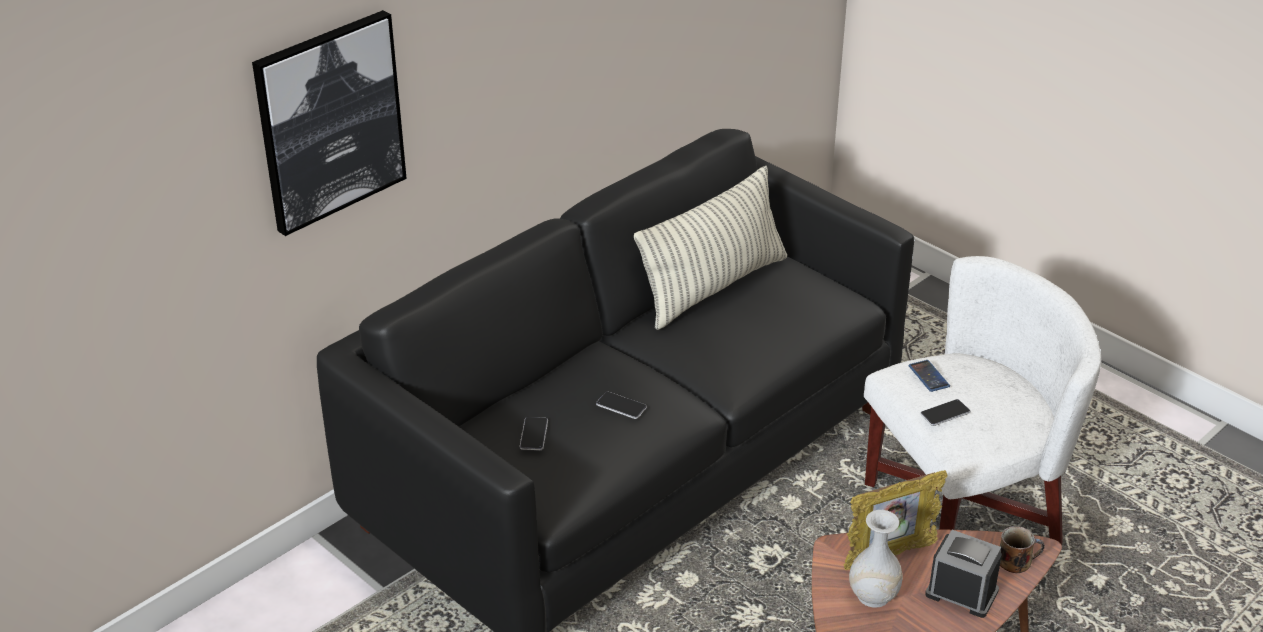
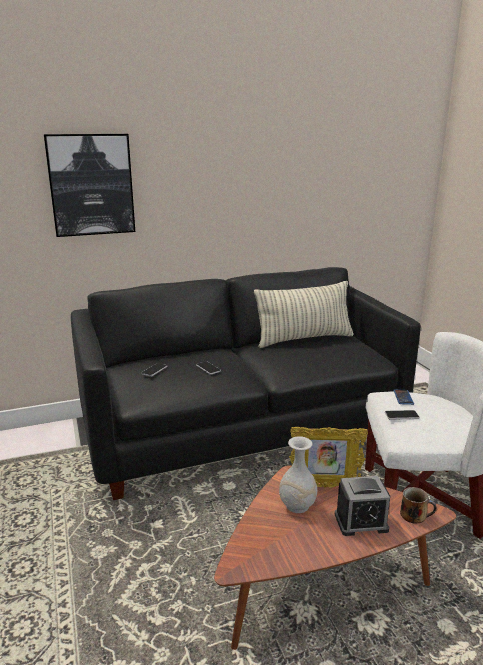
camera: 25 degrees right, 15 degrees down
alarm clock [925,530,1002,618] -> alarm clock turned 120 degrees clockwise [335,476,390,536]

